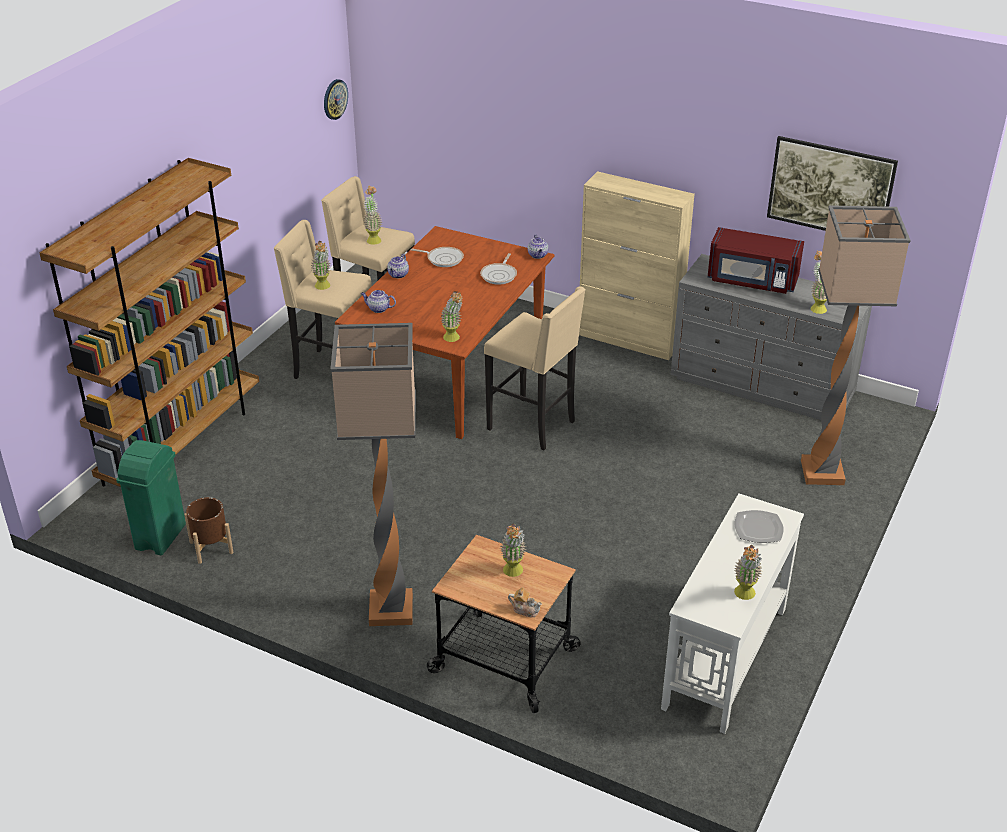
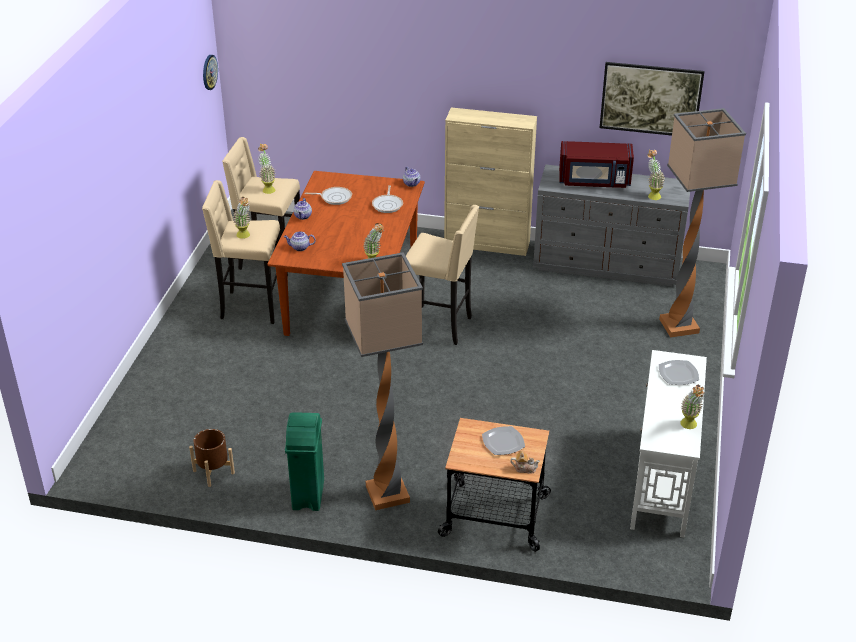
camera: 15 degrees left, 0 degrees up
brown bookcase [39,158,259,487] -> none
green trash can [116,440,186,555] -> green trash can moved to [285,412,324,511]
potted plant [500,524,526,577] -> plate [482,426,525,455]

